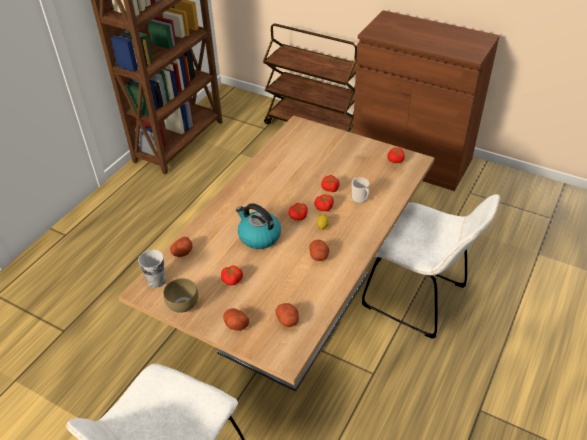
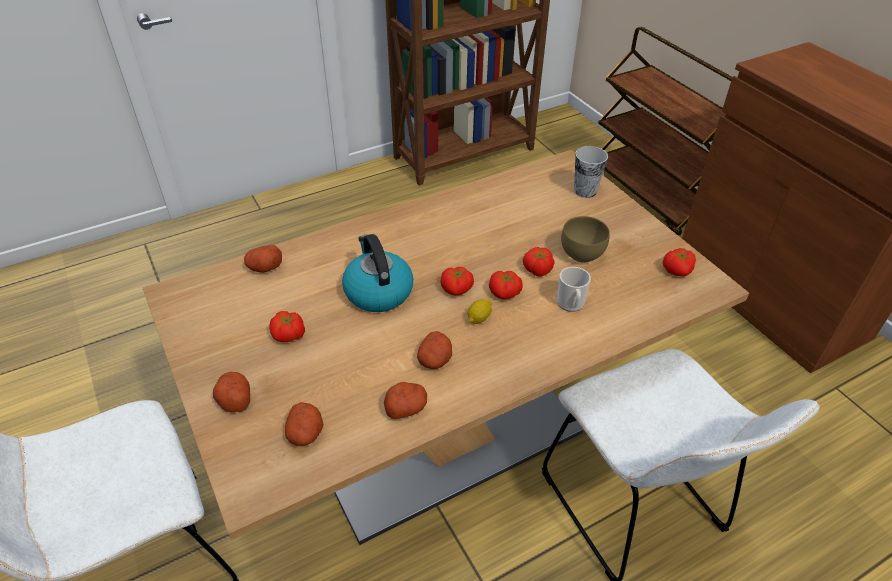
camera: 30 degrees right, 0 degrees up
cup [138,250,166,288] -> cup moved to [574,146,608,198]
brown bowl [163,278,198,313] -> brown bowl moved to [561,216,610,263]
none -> potato [384,382,427,419]

